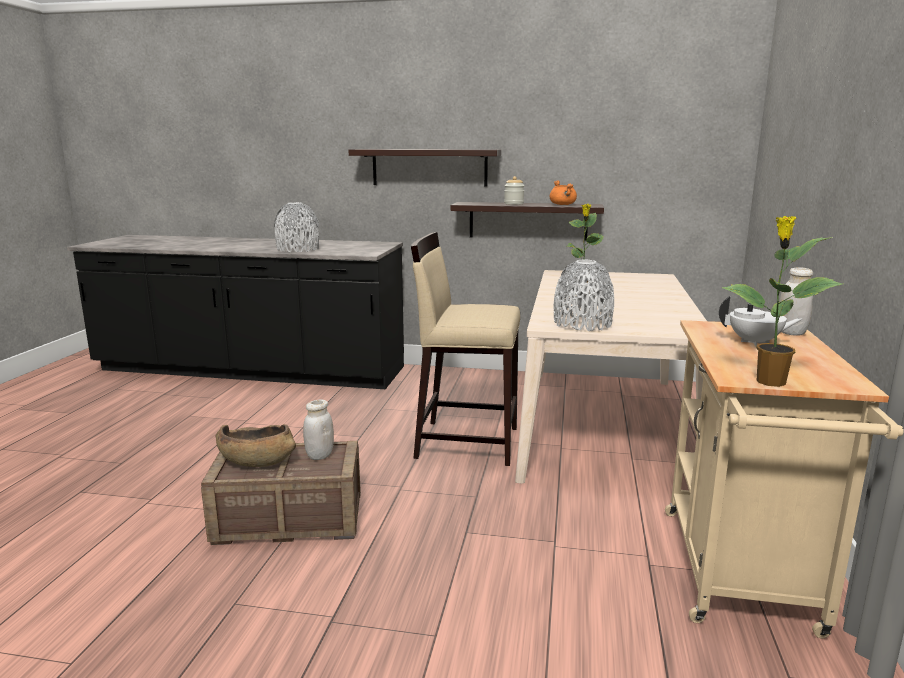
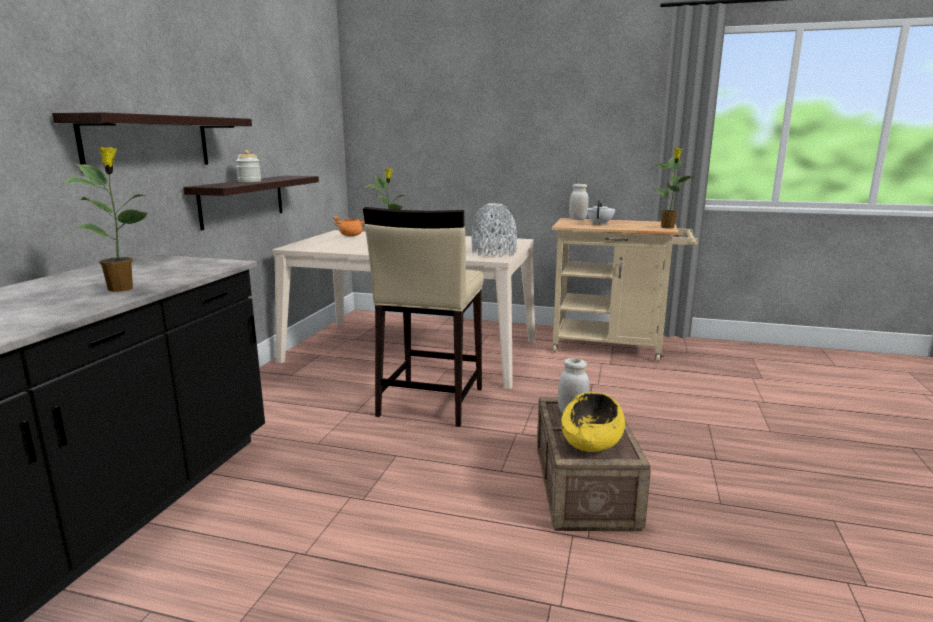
camera: 85 degrees left, 0 degrees up
brown bowl [215,424,296,467] -> yellow bowl [561,392,625,452]
grey vase [274,202,319,252] -> potted plant [62,147,147,292]
orange cooking pot [550,180,577,205] -> orange cooking pot moved to [333,216,365,237]

